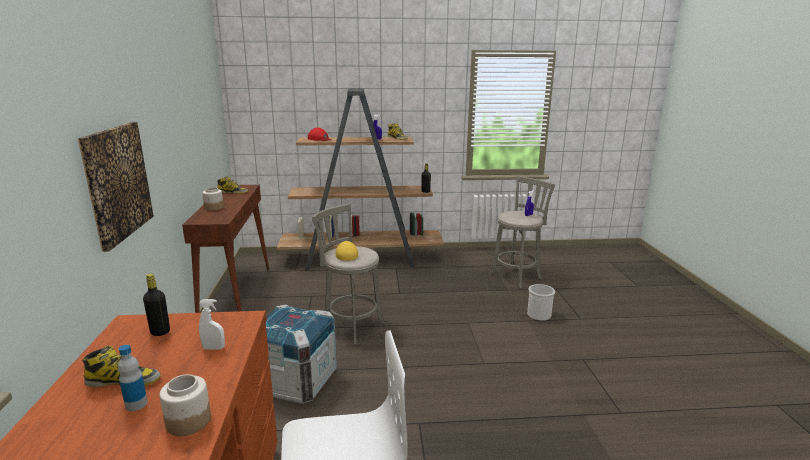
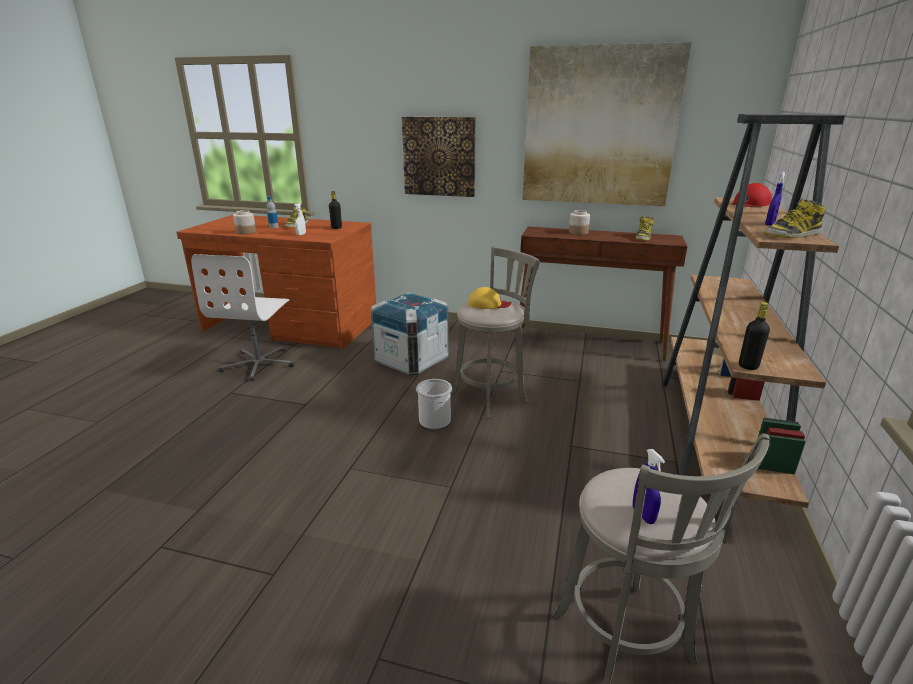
camera: 110 degrees right, 5 degrees up
bucket [527,284,555,321] -> bucket moved to [416,379,452,429]
none -> picture [522,42,692,206]

